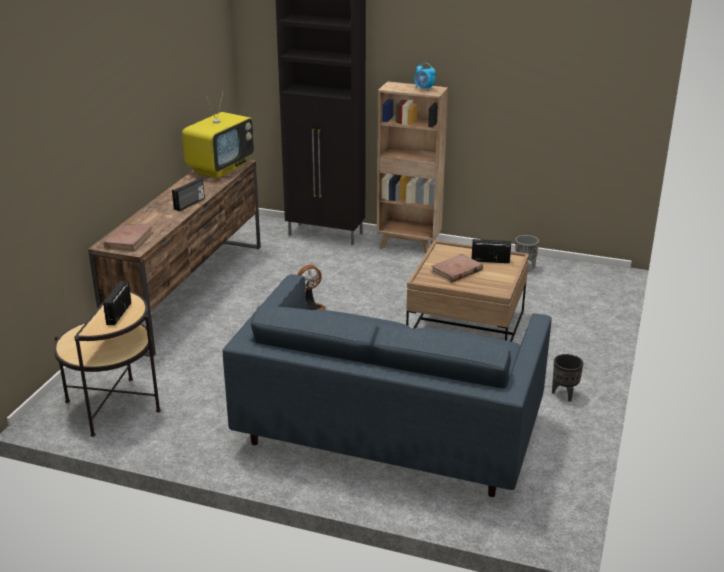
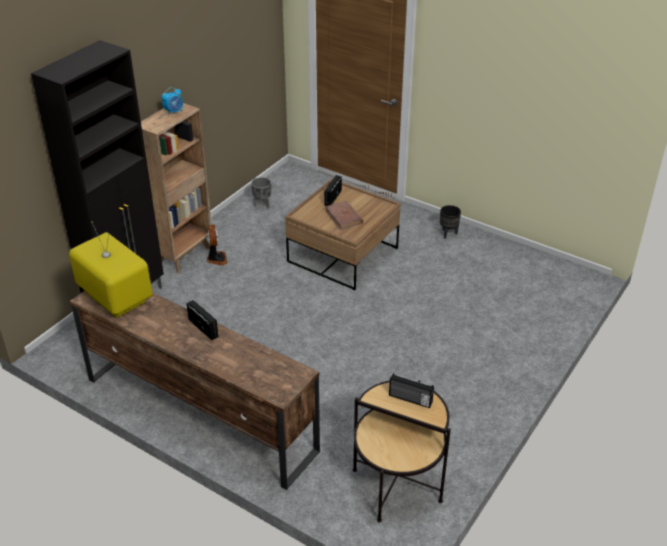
camera: 75 degrees left, 10 degrees up
brown book [104,224,153,252] -> none
blue sofa [223,274,552,497] -> none
fan [297,265,326,310] -> fan moved to [207,225,227,265]

